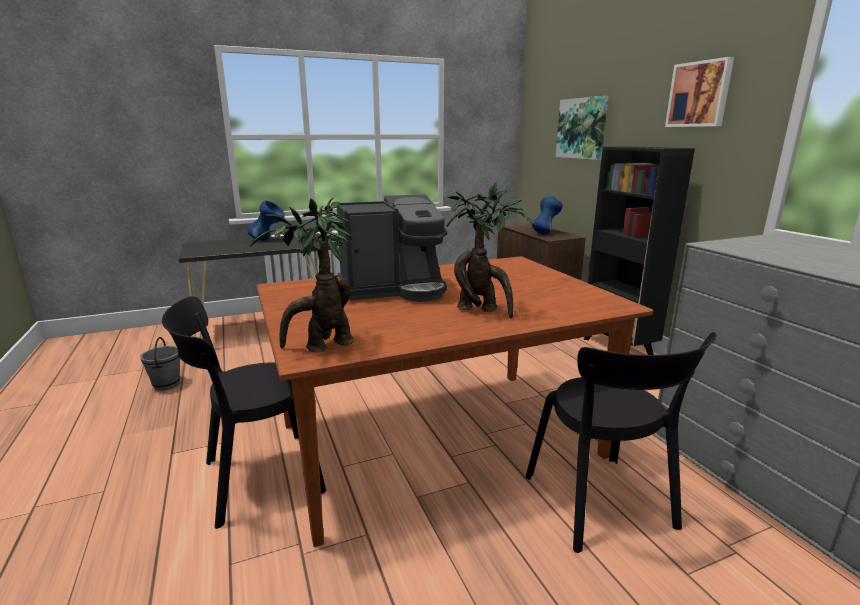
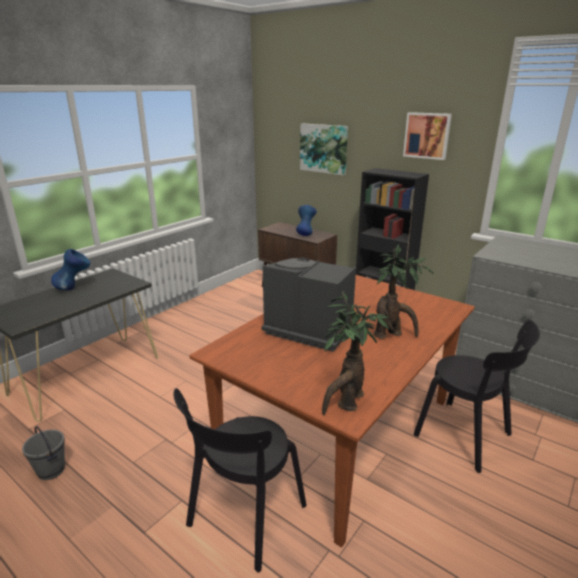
camera: 30 degrees left, 5 degrees up
coffee machine [337,194,448,302] -> coffee machine turned 105 degrees counterclockwise [261,257,356,352]

